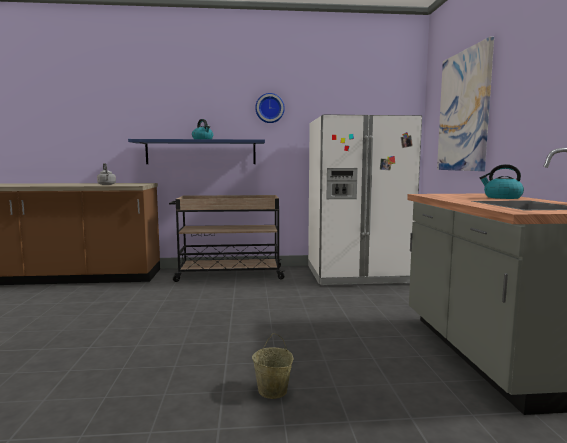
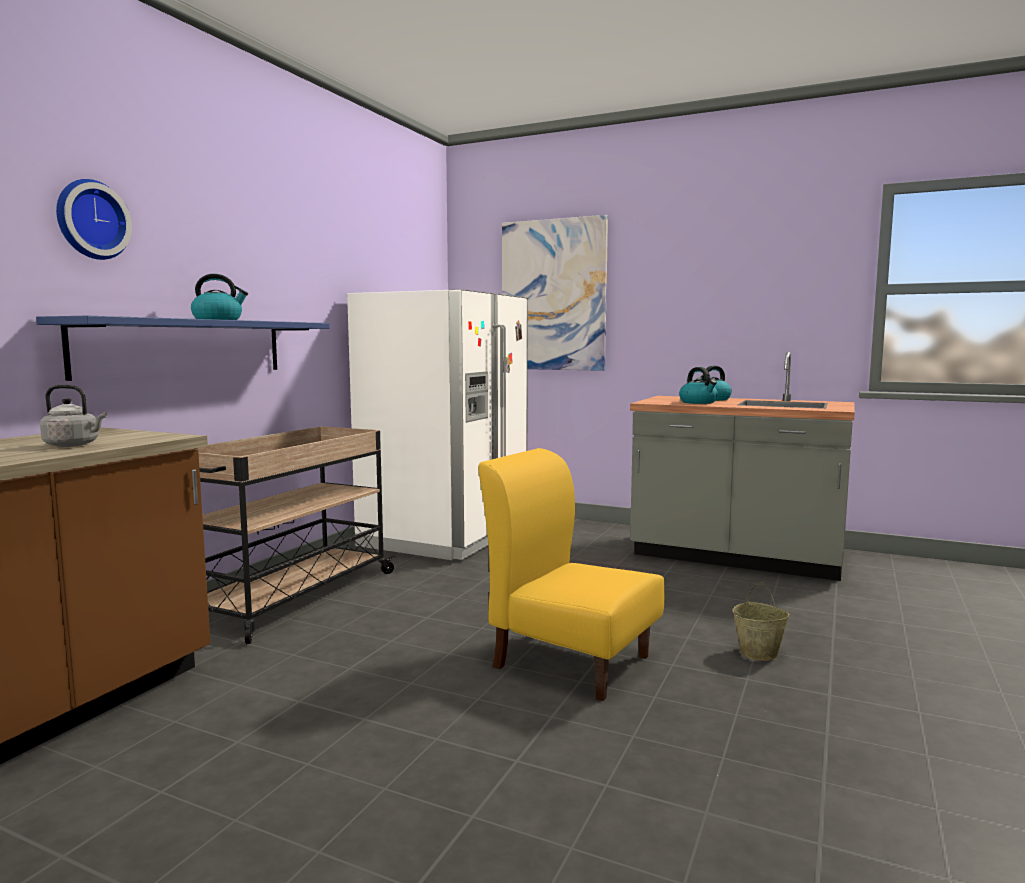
camera: 60 degrees left, 0 degrees up
wall clock [255,93,285,123] -> wall clock moved to [56,179,132,260]
none -> yellow chair [478,448,665,701]
none -> kettle [679,367,718,404]

